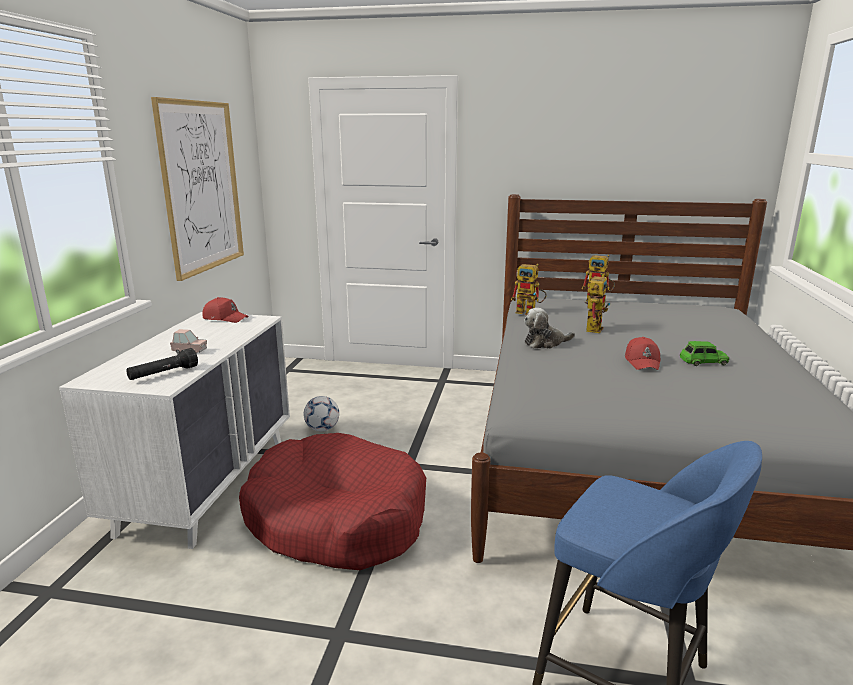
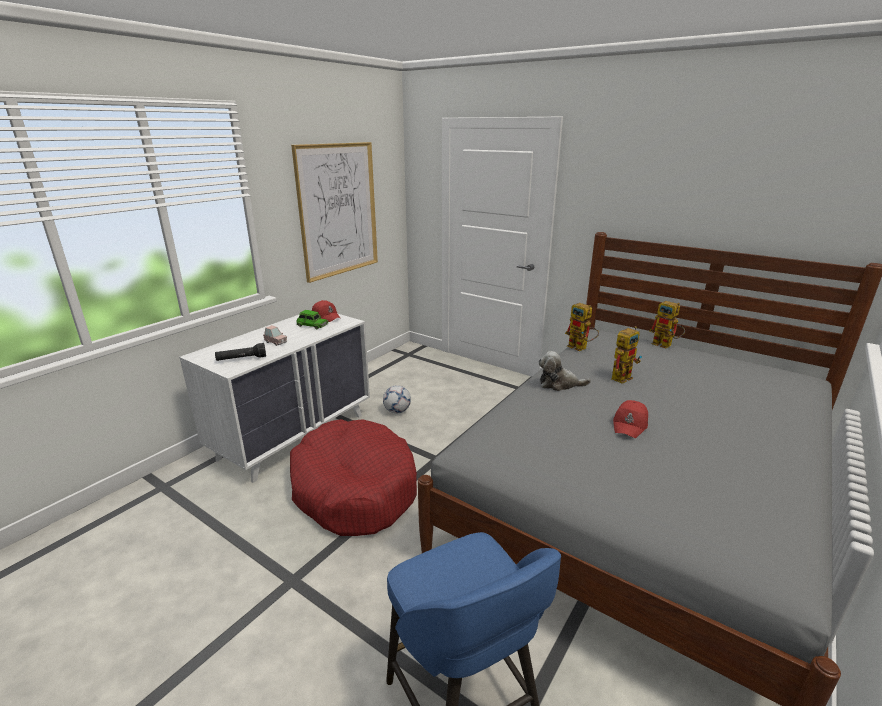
camera: 25 degrees right, 5 degrees up
green toy car [680,341,730,366] -> green toy car moved to [296,310,328,329]

